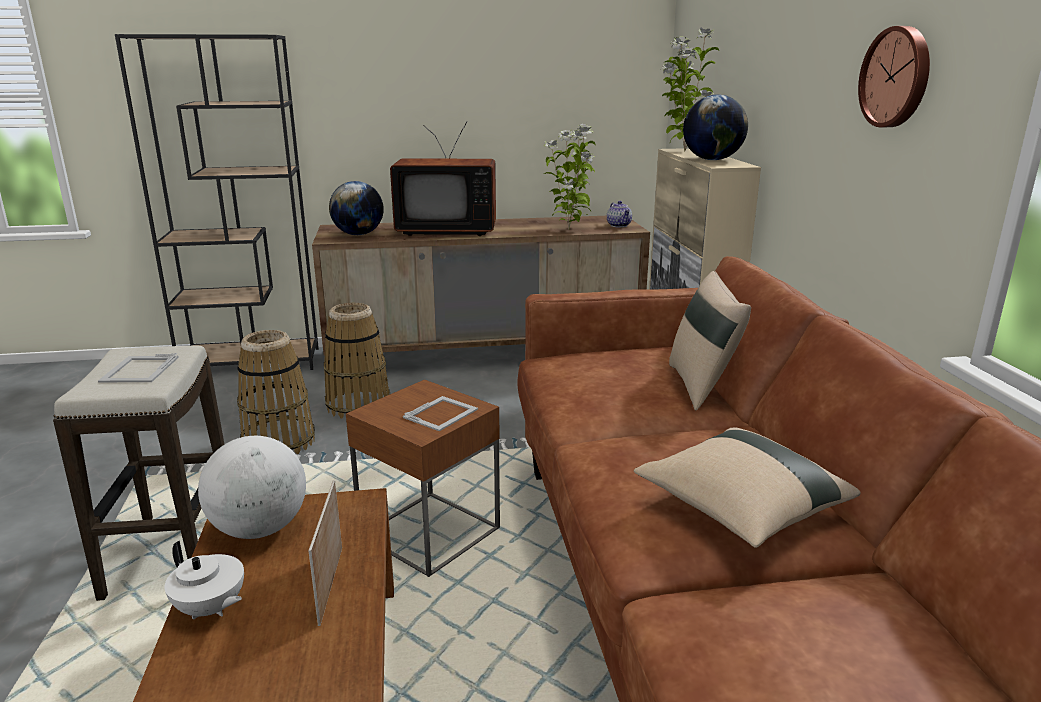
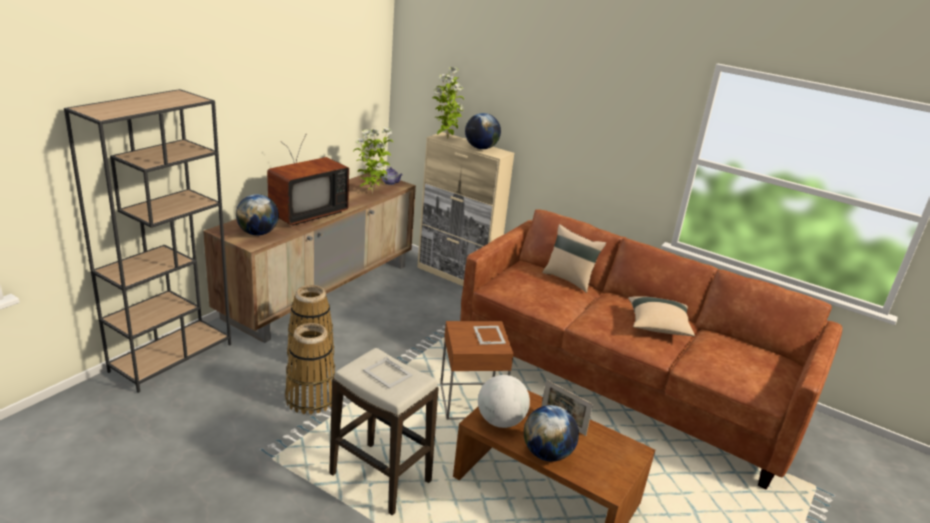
camera: 50 degrees left, 5 degrees up
white teapot [164,540,244,620] -> globe [524,405,579,462]
wall clock [858,26,930,127] -> none

